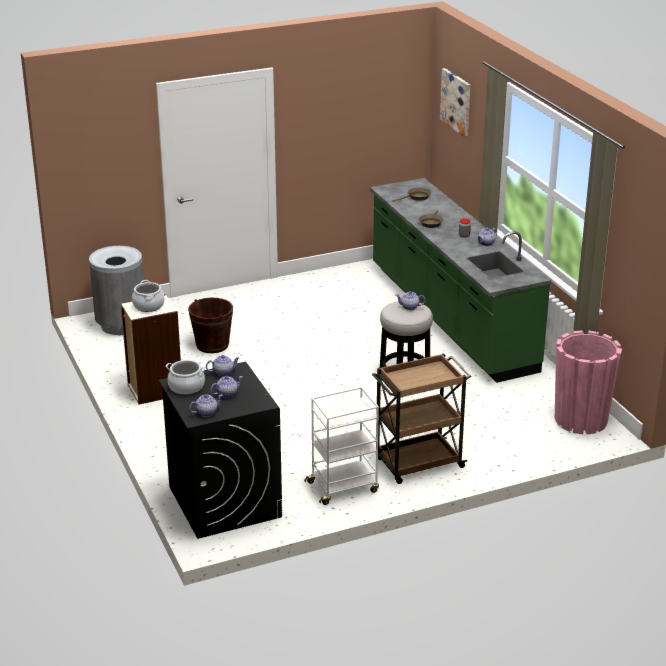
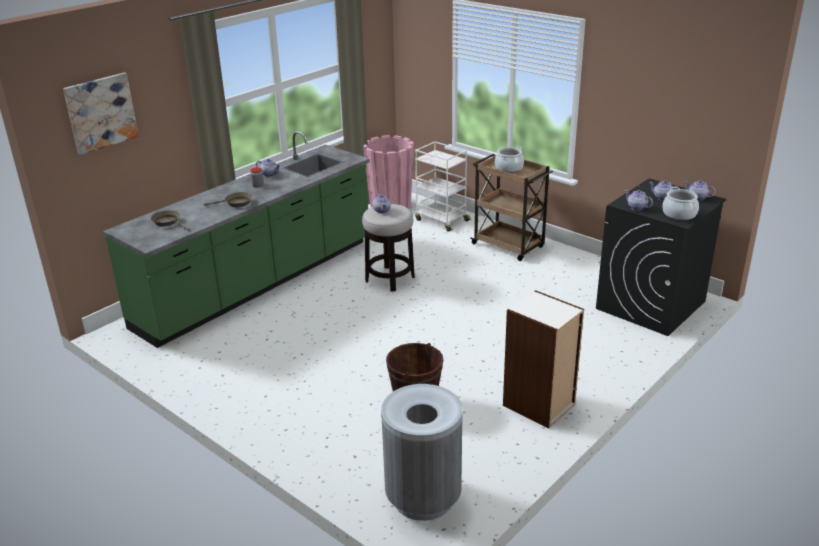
camera: 115 degrees left, 0 degrees up
cooking pot [132,280,165,312] -> cooking pot moved to [495,147,524,173]
white cart [304,386,379,505] -> white cart moved to [415,141,471,232]

